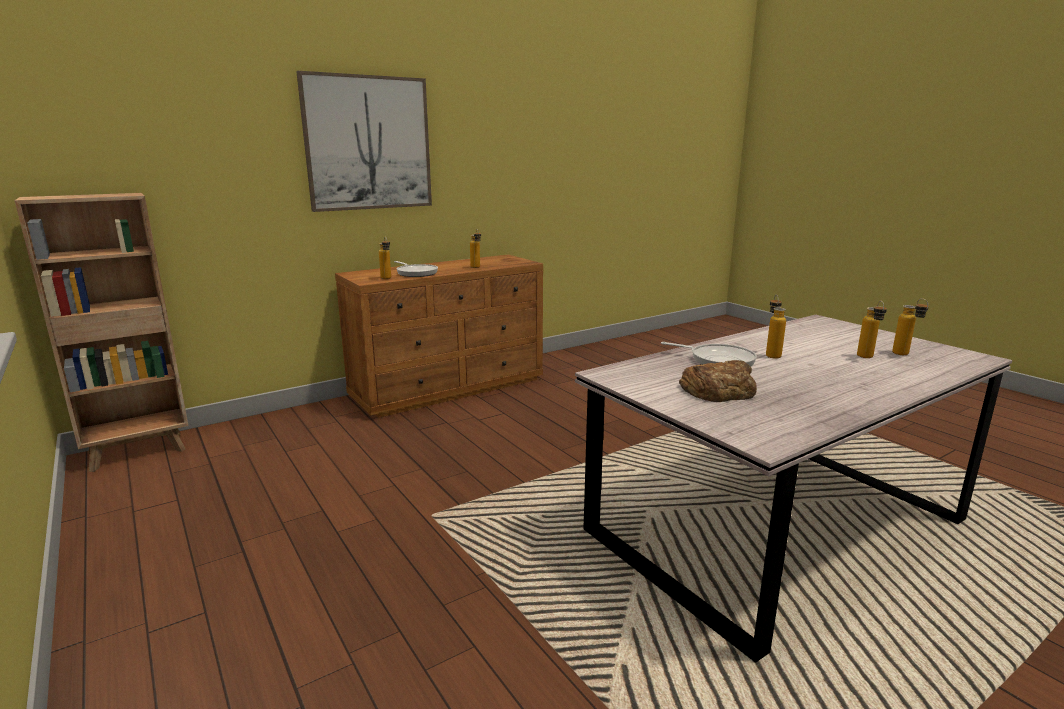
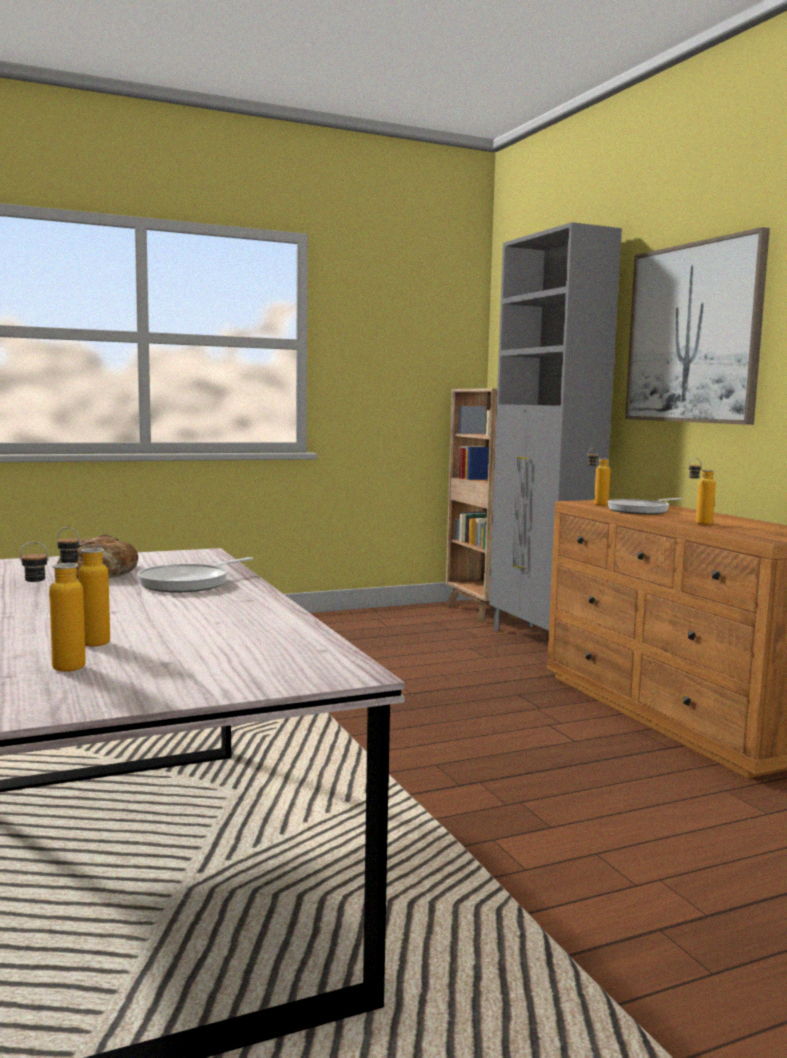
camera: 100 degrees right, 10 degrees down
bottle [766,294,786,359] -> none
none -> grey cabinet [489,222,622,631]

